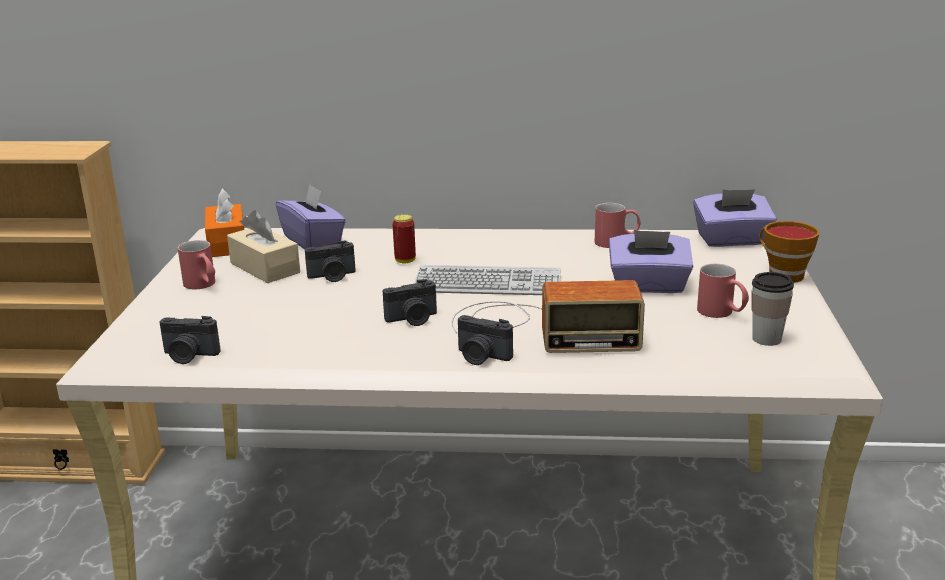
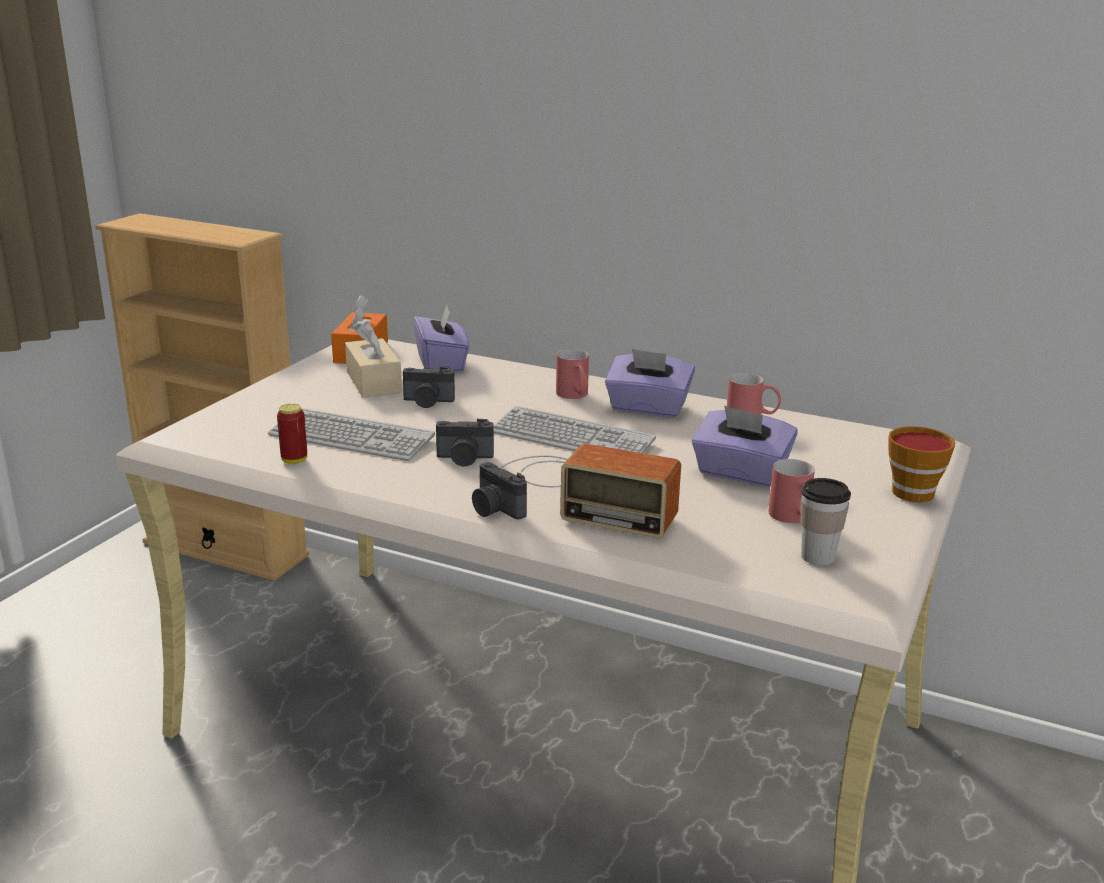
camera: 20 degrees right, 0 degrees up
camera [160,316,221,364] -> none
red mug [178,240,215,289] -> red mug moved to [556,349,589,399]
can [393,214,416,264] -> can moved to [277,404,307,464]
purple tissue box [693,189,776,247] -> purple tissue box moved to [605,349,695,418]
none -> keyboard [268,408,435,461]

